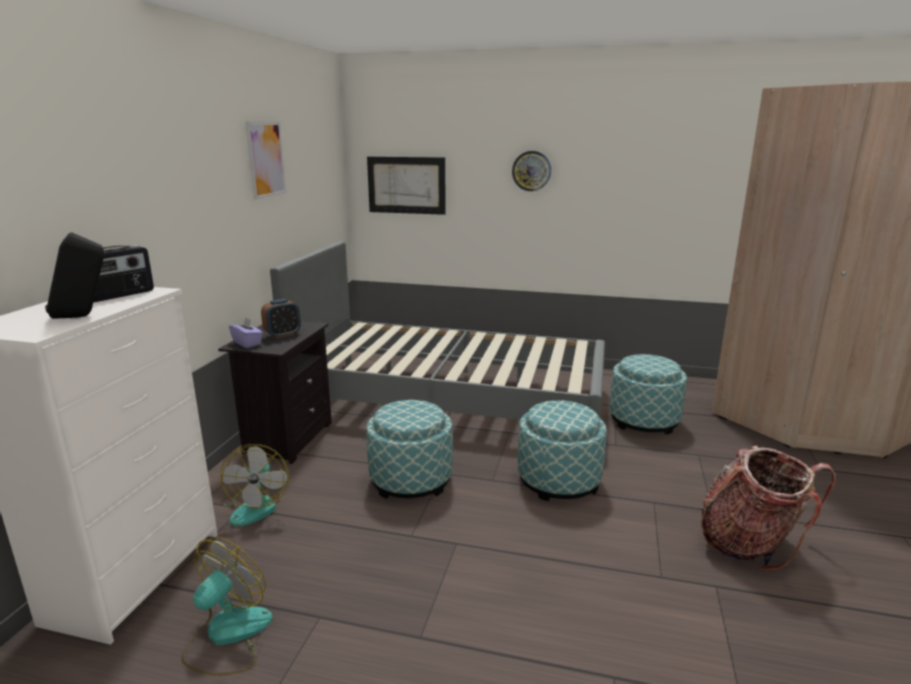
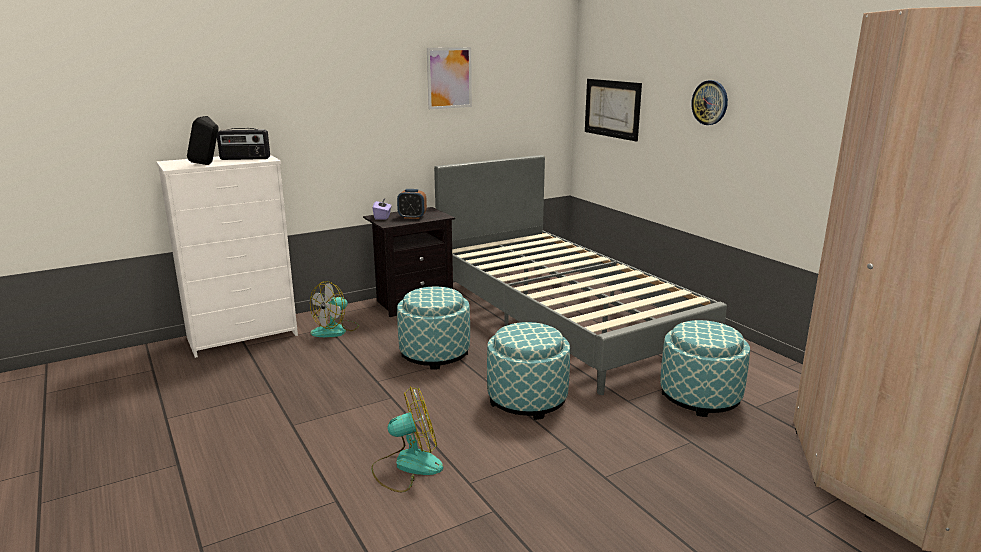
camera: 45 degrees right, 0 degrees up
fan [181,537,273,676] -> fan moved to [371,386,443,492]
backpack [701,446,836,571] -> none

